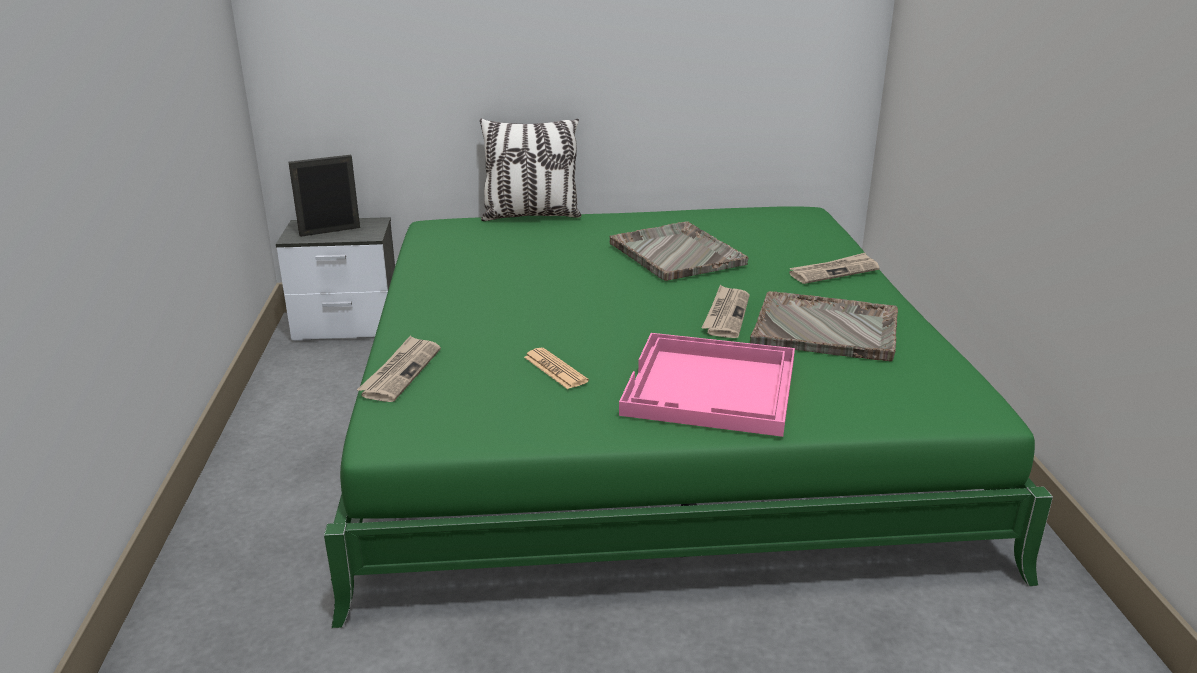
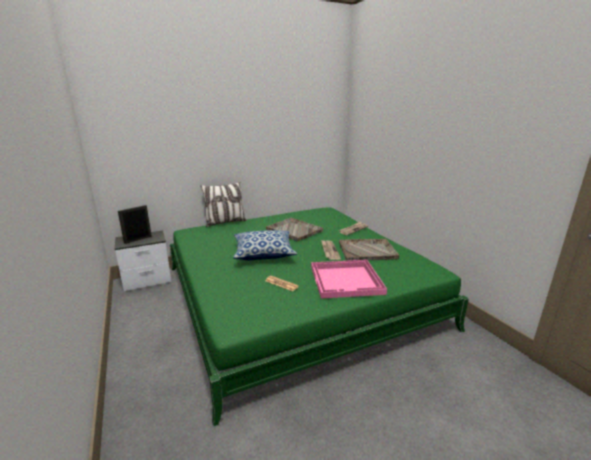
camera: 20 degrees left, 5 degrees down
newspaper [357,335,441,402] -> none
none -> pillow [233,230,297,260]

